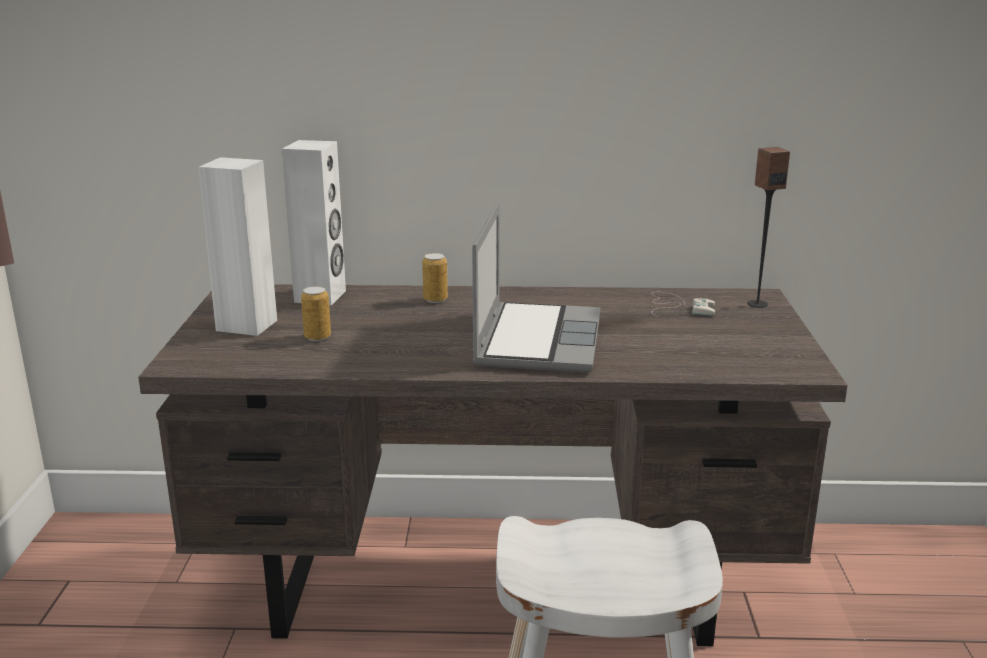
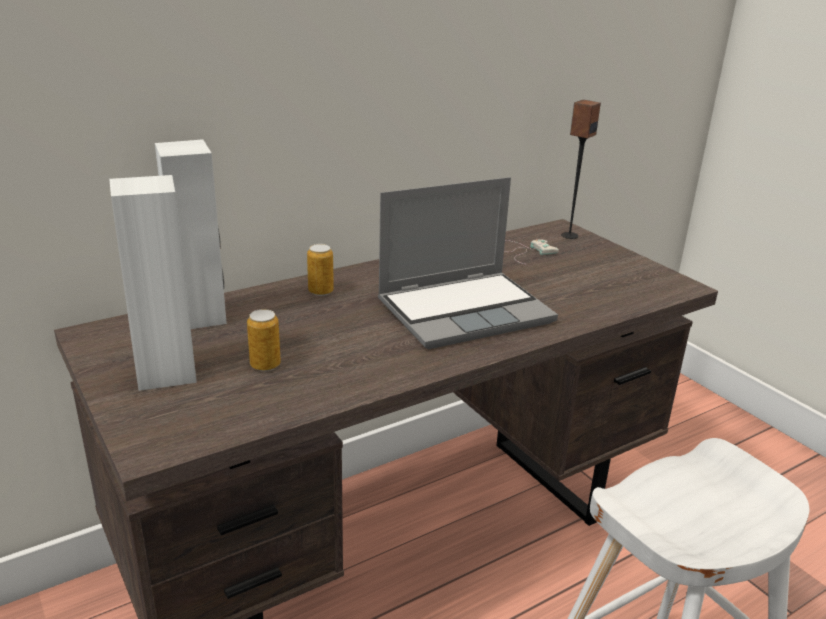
camera: 35 degrees left, 5 degrees up
laptop [472,202,601,373] -> laptop turned 90 degrees clockwise [378,177,558,349]

